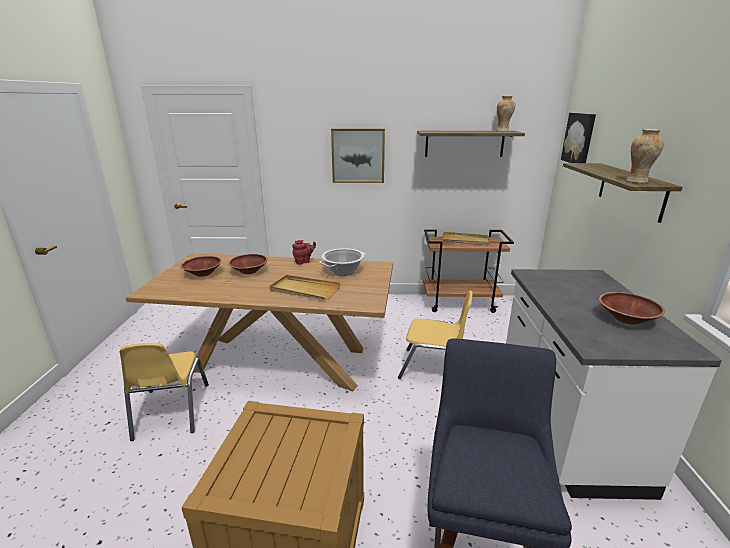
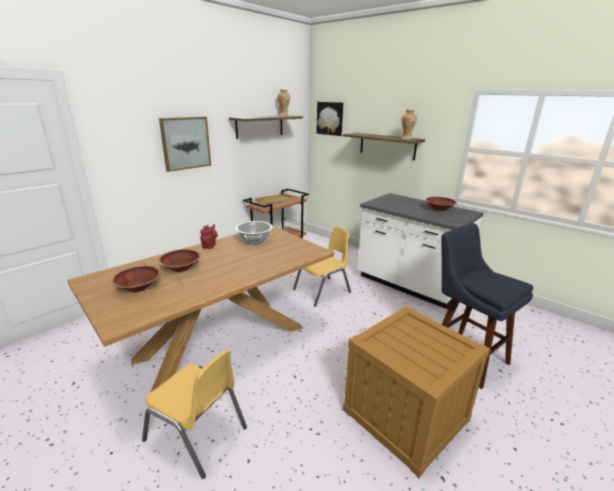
camera: 50 degrees left, 0 degrees up
beige tray [269,275,341,300] -> none

